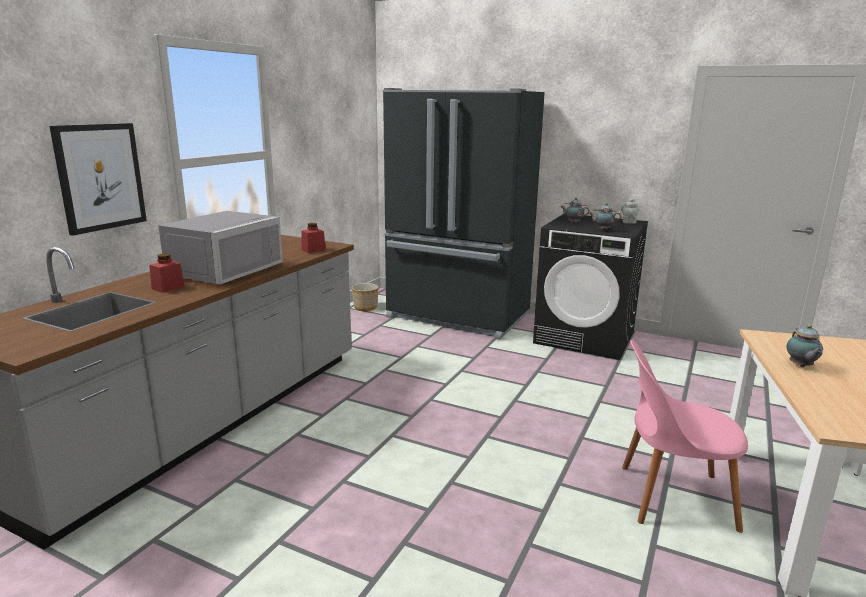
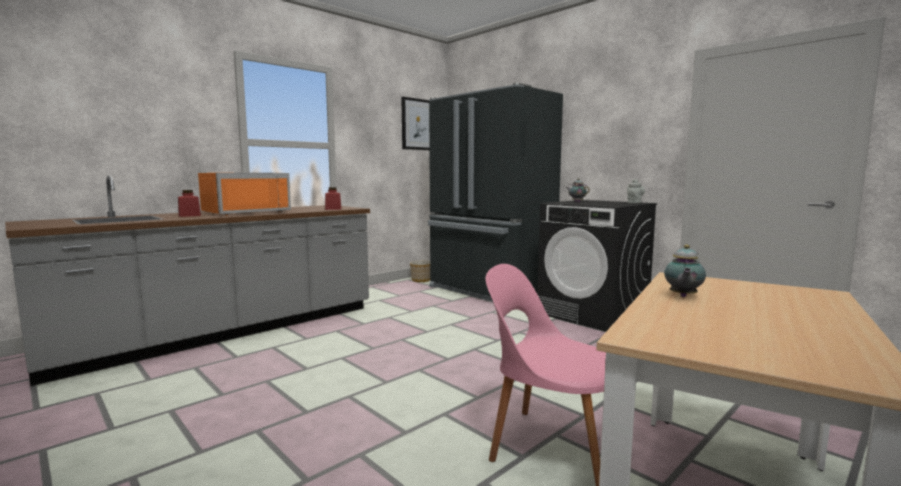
camera: 20 degrees right, 10 degrees down
picture [49,123,147,236] -> picture moved to [401,97,429,150]
grey microwave [158,211,283,284] -> orange microwave [198,173,291,216]
teapot [589,203,621,230] -> none

